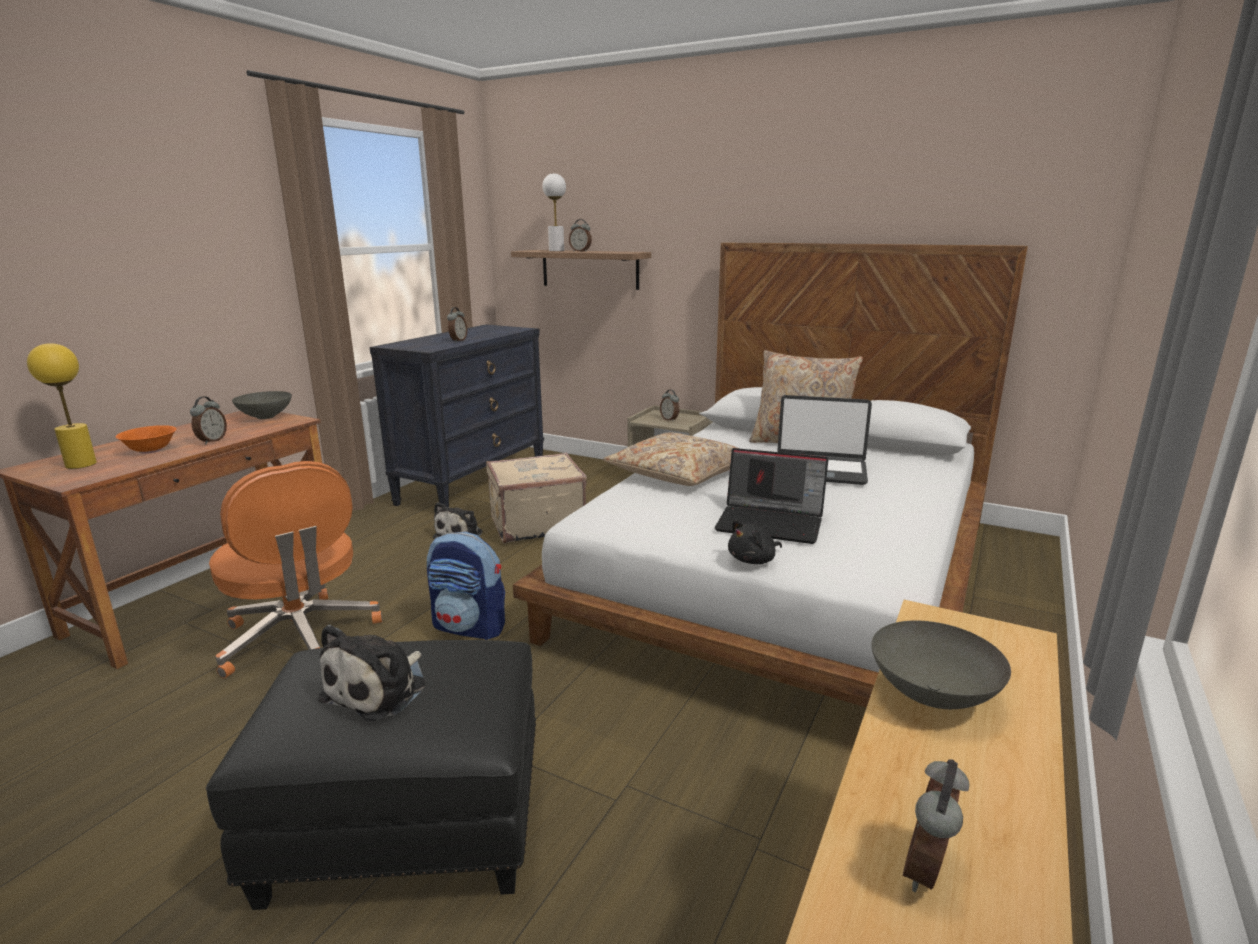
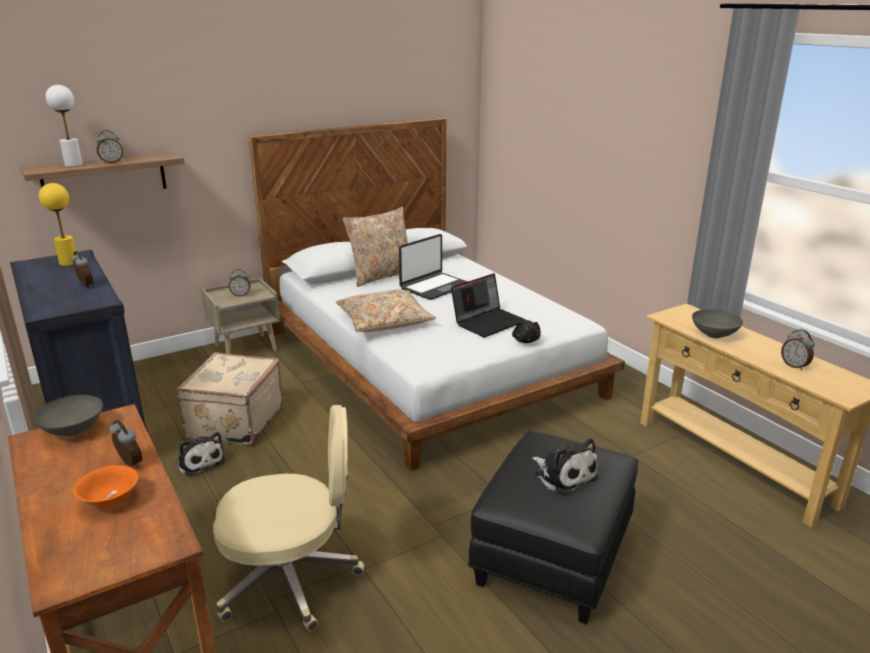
camera: 60 degrees left, 5 degrees up
yellow table lamp [27,343,97,469] -> yellow table lamp moved to [39,183,76,266]
orange office chair [209,461,382,678] -> beige office chair [213,405,364,631]
backpack [427,532,505,640] -> none

